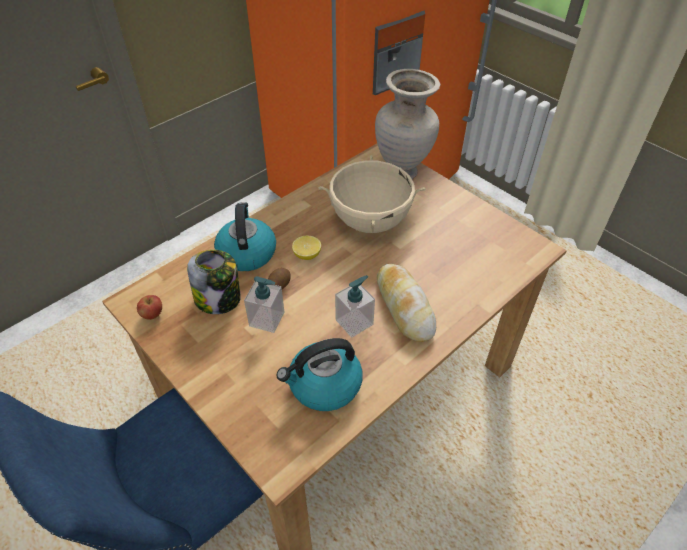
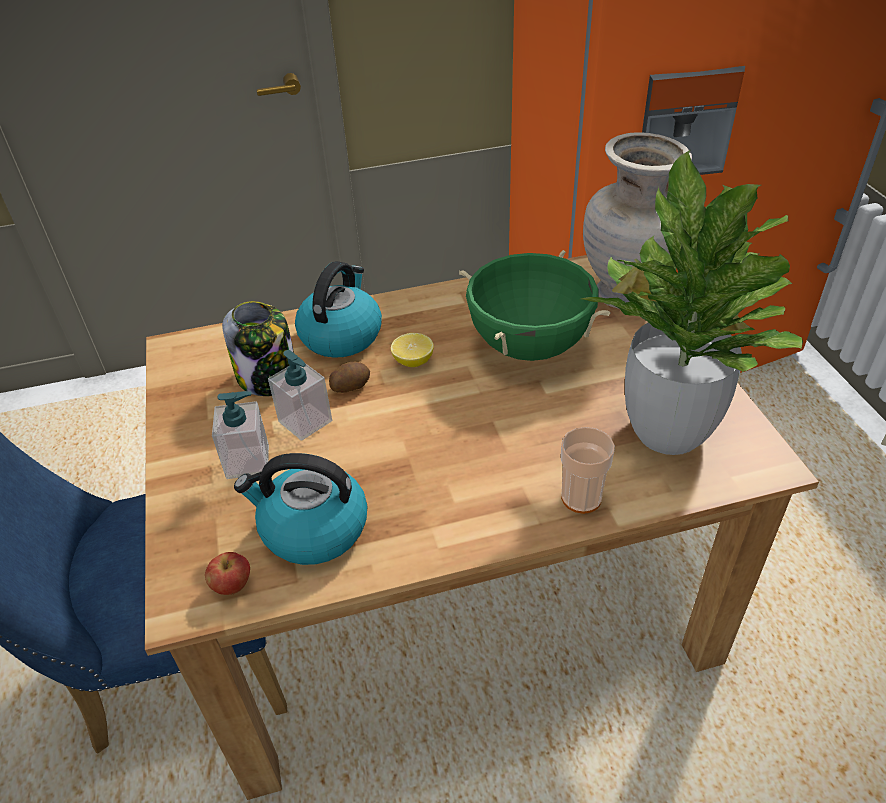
camera: 30 degrees right, 5 degrees down
apple [137,295,162,320] -> apple moved to [205,552,250,595]
beige cooking pot [318,155,426,233] -> green cooking pot [459,250,611,361]
soap dispenser [335,275,375,338] -> soap dispenser moved to [212,391,269,479]
bread [377,264,436,342] -> none
none -> cup [561,427,615,514]
none -> potted plant [581,150,803,455]

